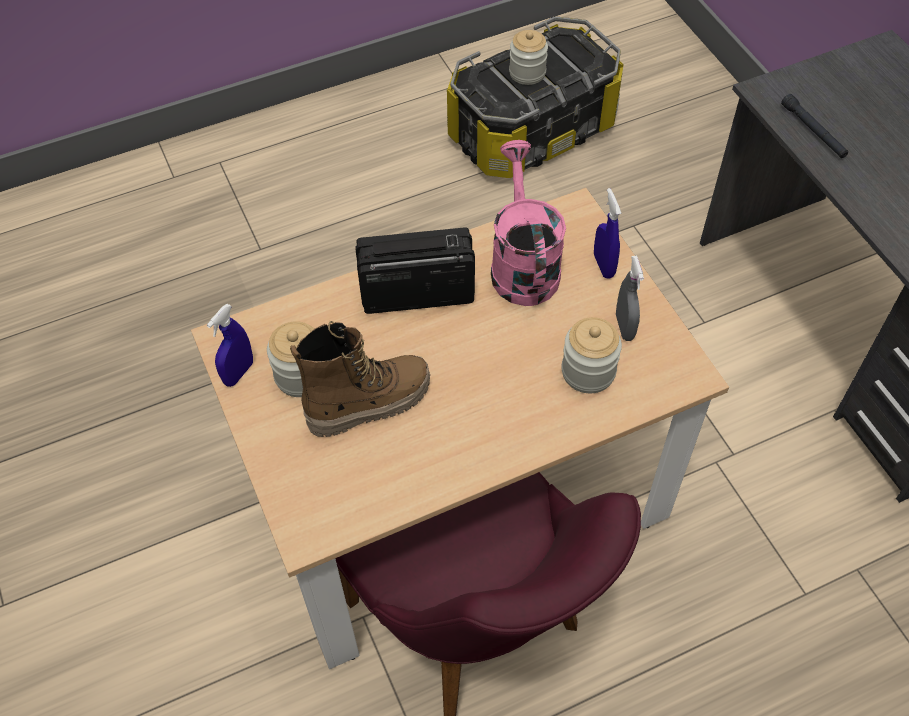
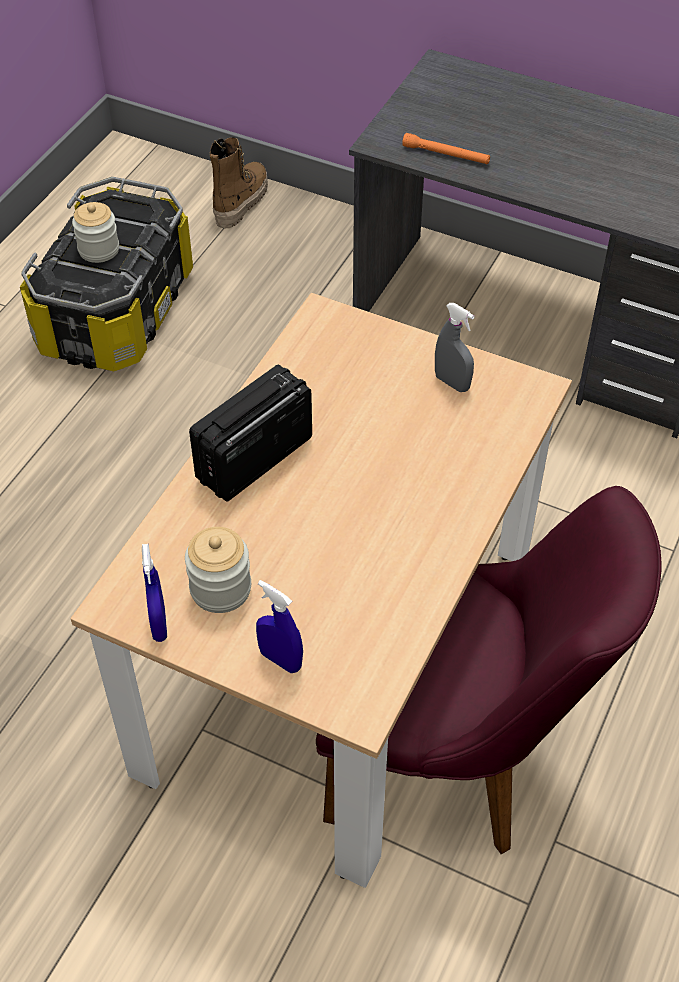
camera: 40 degrees left, 5 degrees down
boot [290,321,430,437] -> boot moved to [210,137,268,229]
pink watering can [491,140,566,306] -> none
jar [561,317,622,393] -> none
blue spray bottle [594,188,621,278] -> blue spray bottle moved to [256,580,303,673]
black flashlight [781,94,848,158] -> orange flashlight [402,133,490,164]

